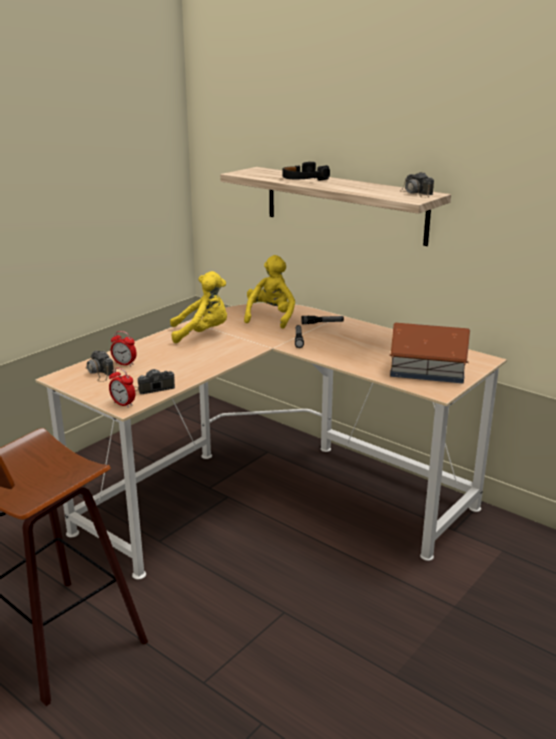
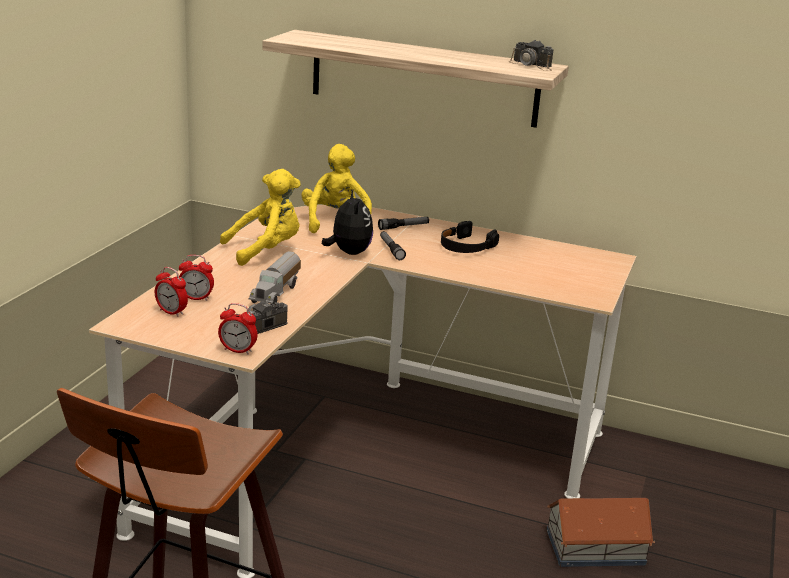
camera: 20 degrees left, 0 degrees up
camera [86,351,114,382] -> alarm clock [155,267,188,317]
black headphones [282,162,330,181] -> black headphones moved to [441,221,499,253]
toy house [389,323,470,383] -> toy house moved to [546,498,655,567]
none -> toy truck [249,251,301,305]
none -> plush toy [322,190,373,255]

